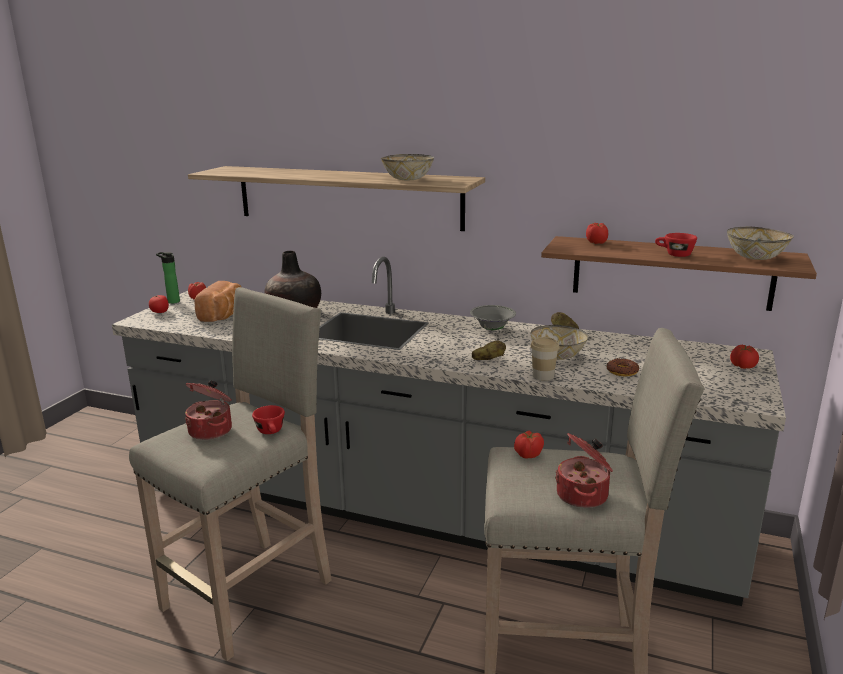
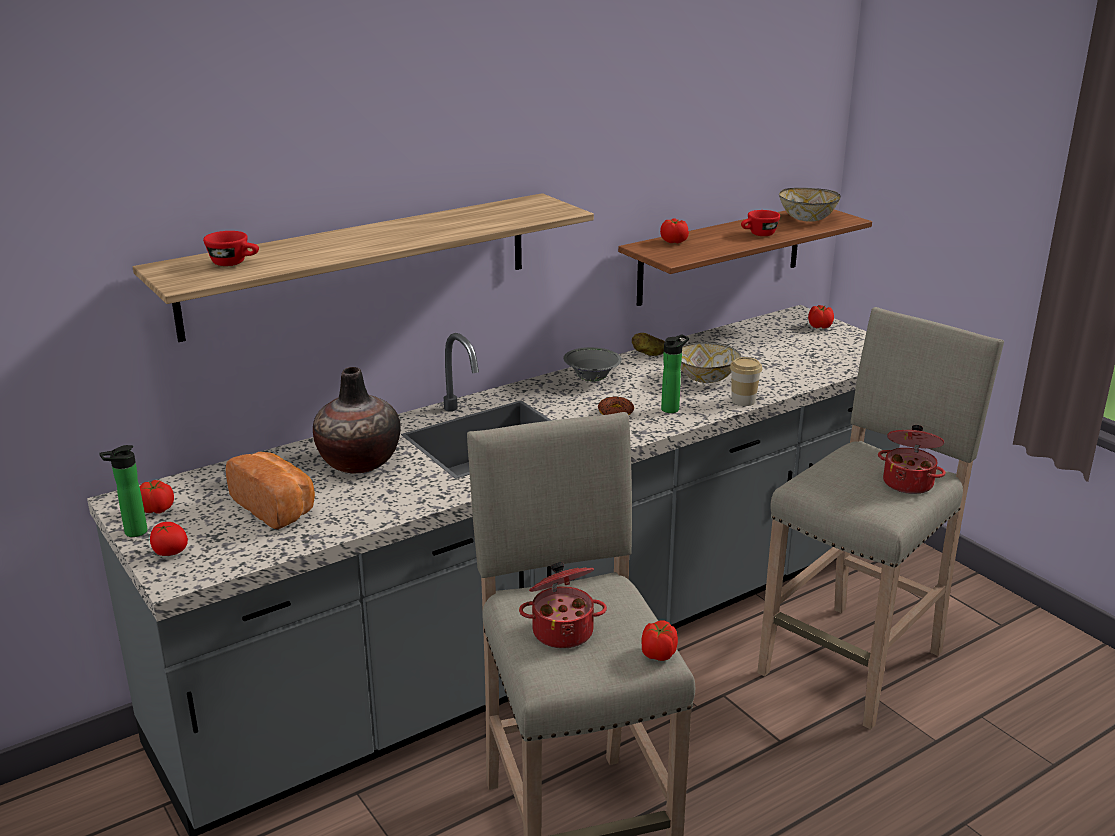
camera: 55 degrees left, 5 degrees up
red cup [252,405,285,434] -> red cup moved to [203,231,259,266]
bowl [381,154,434,180] -> none
potato [472,341,506,360] -> bottle [661,335,689,413]
tomato [514,431,544,459] -> tomato moved to [641,621,678,661]
donut [606,358,639,376] -> donut moved to [598,397,634,415]

